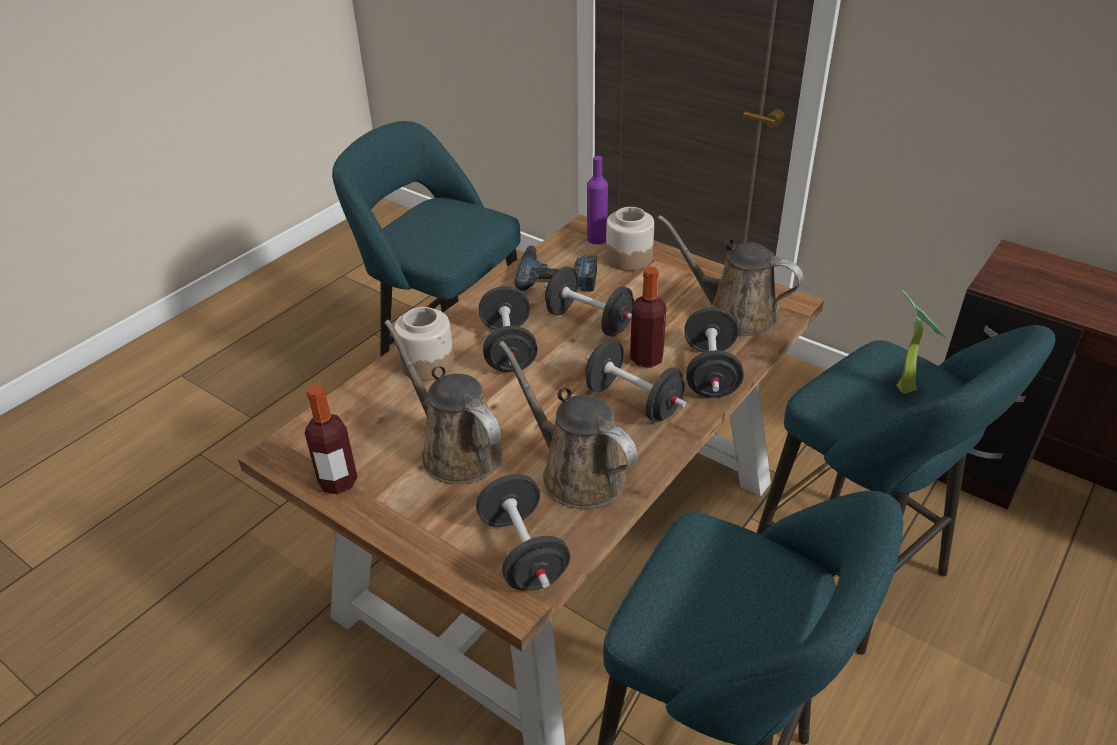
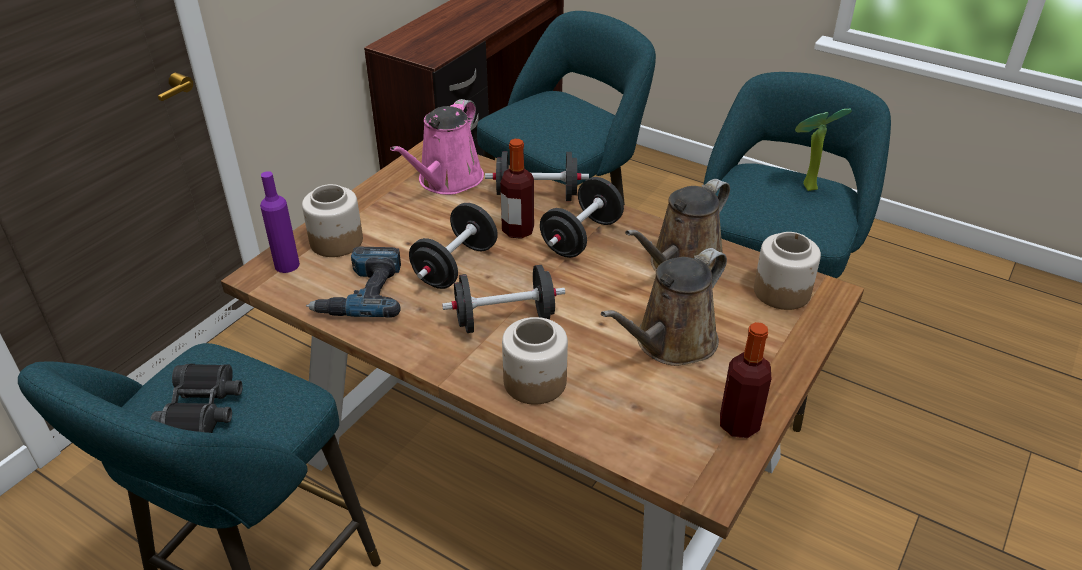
camera: 95 degrees left, 0 degrees up
black dumbbell [476,474,570,591] -> jar [754,232,821,310]
brown watering can [657,215,803,336] -> pink watering can [390,99,484,195]
potted plant [896,290,947,394] -> potted plant moved to [795,109,852,191]
none -> black binoculars [150,364,243,433]

